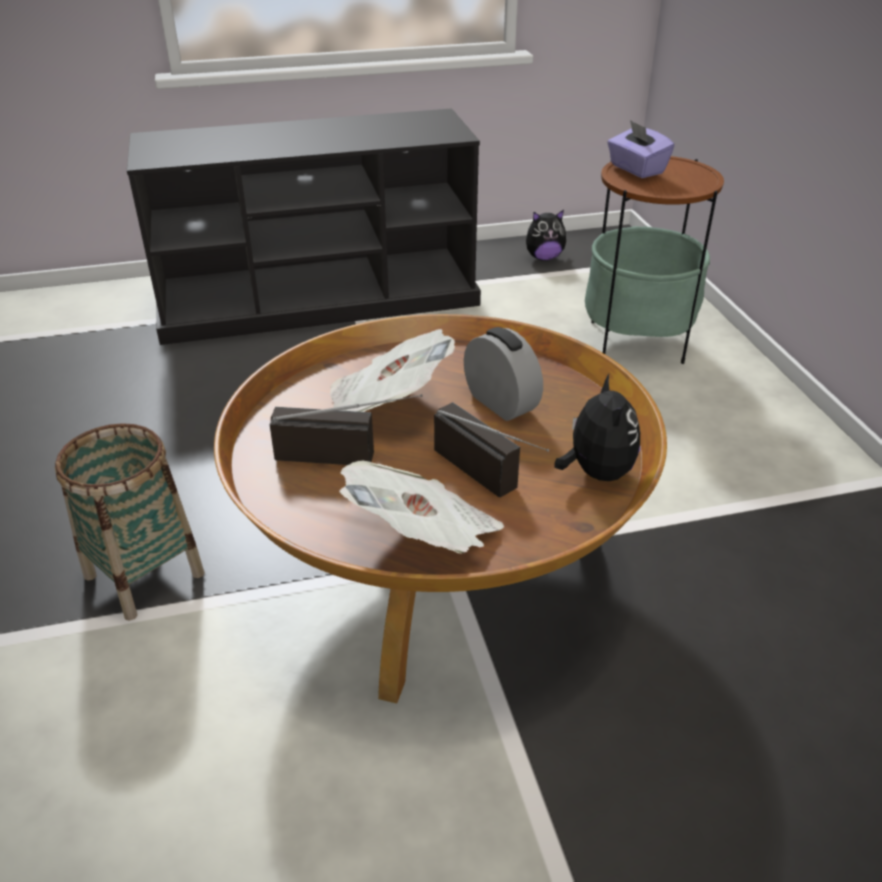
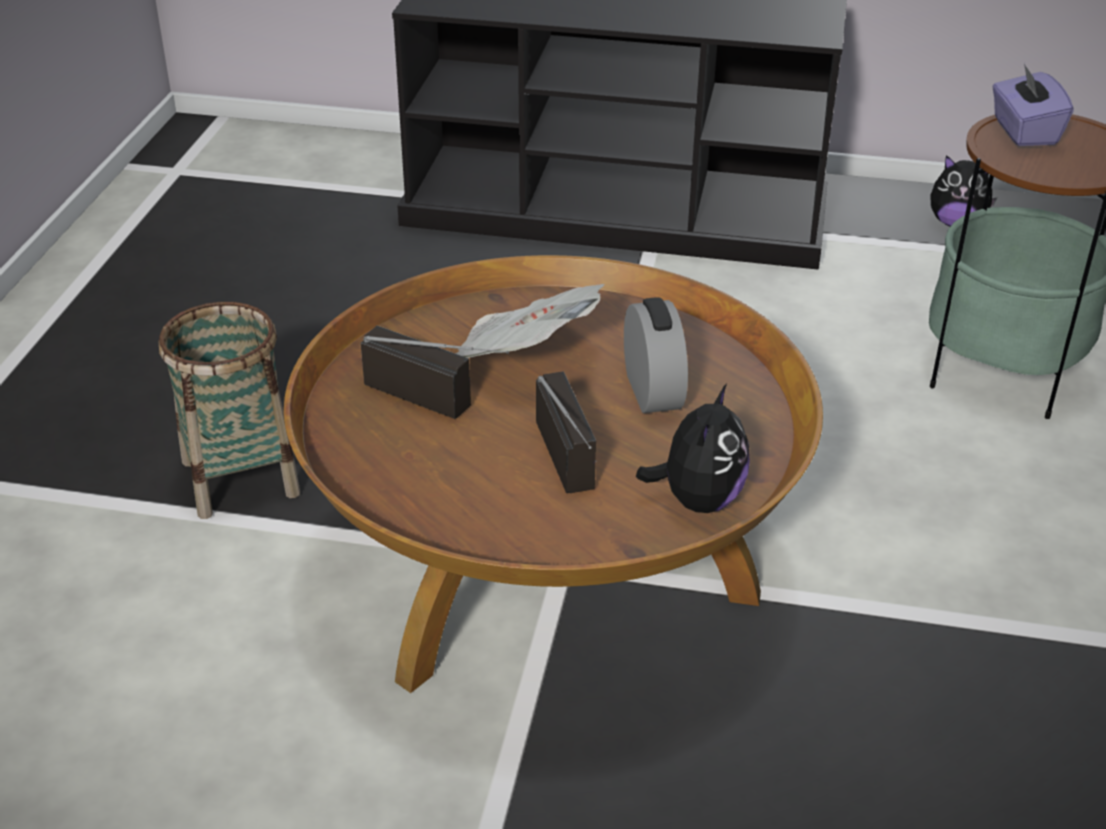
camera: 25 degrees right, 0 degrees up
newspaper [339,460,504,554] -> none

